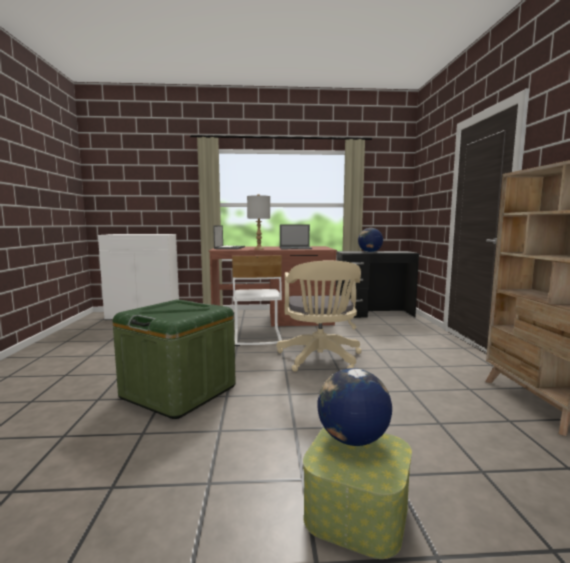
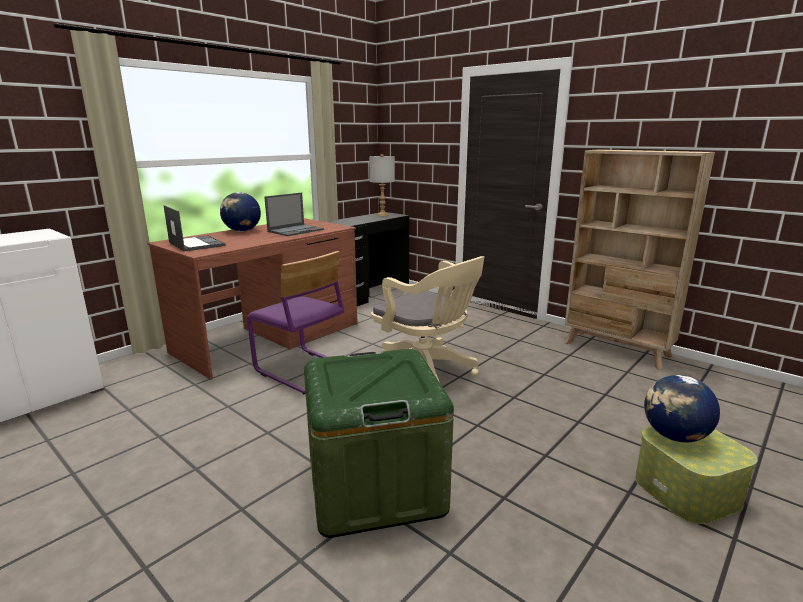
camera: 45 degrees left, 10 degrees up
white chair [232,255,282,346] -> purple chair [247,251,344,394]
grey table lamp [247,194,270,250] -> grey table lamp moved to [369,154,395,216]
globe [358,228,383,252] -> globe moved to [220,192,261,232]

